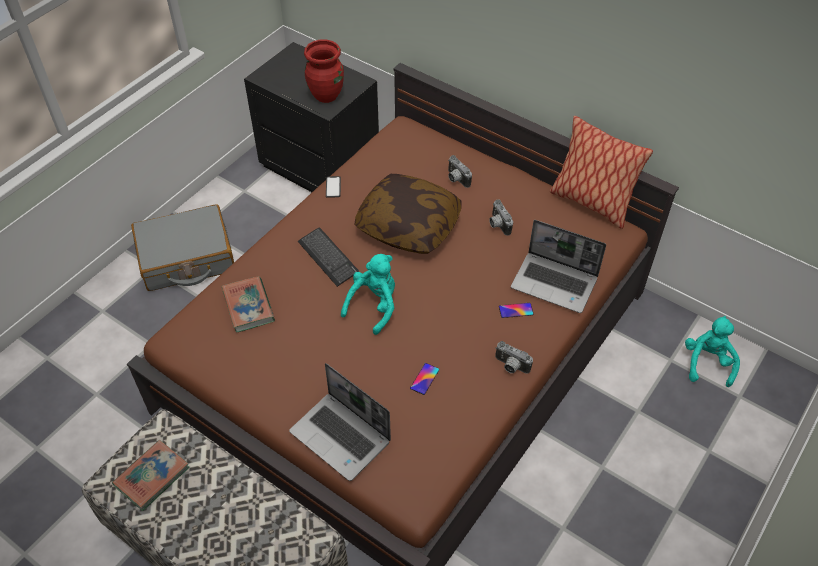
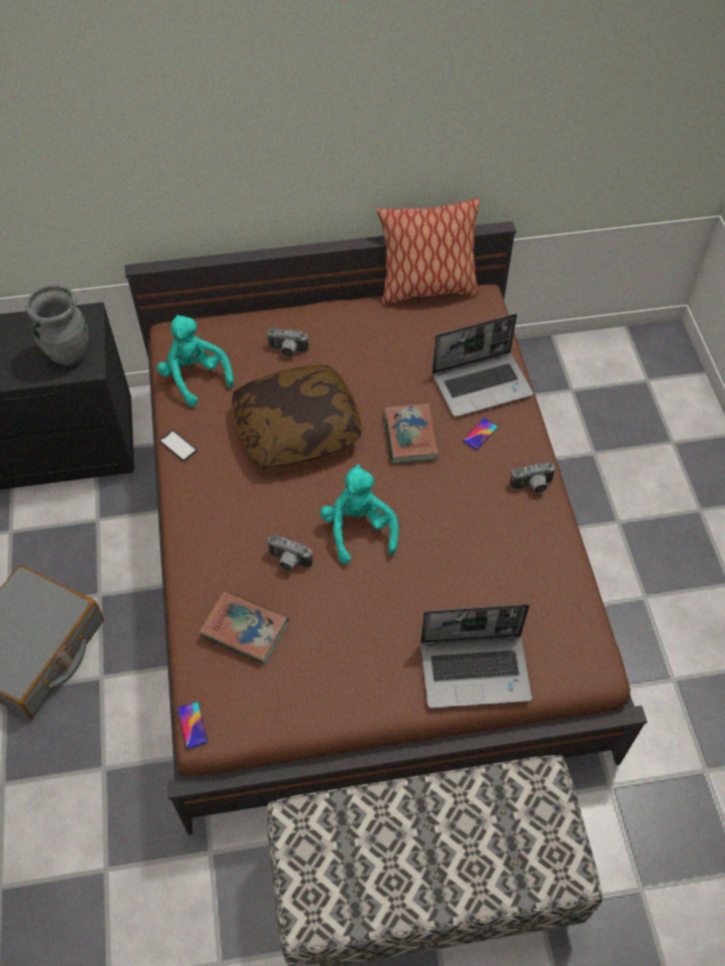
camera: 45 degrees left, 5 degrees up
book [112,440,189,511] -> book moved to [383,404,439,464]
keyboard [298,227,359,287] -> none
red vase [304,40,344,103] -> grey vase [25,284,89,365]
phone [410,363,439,395] -> phone moved to [177,702,208,749]
camera [489,199,513,236] -> camera moved to [267,534,312,571]
turquoise plush toy [685,316,740,387] -> turquoise plush toy moved to [157,315,234,407]

